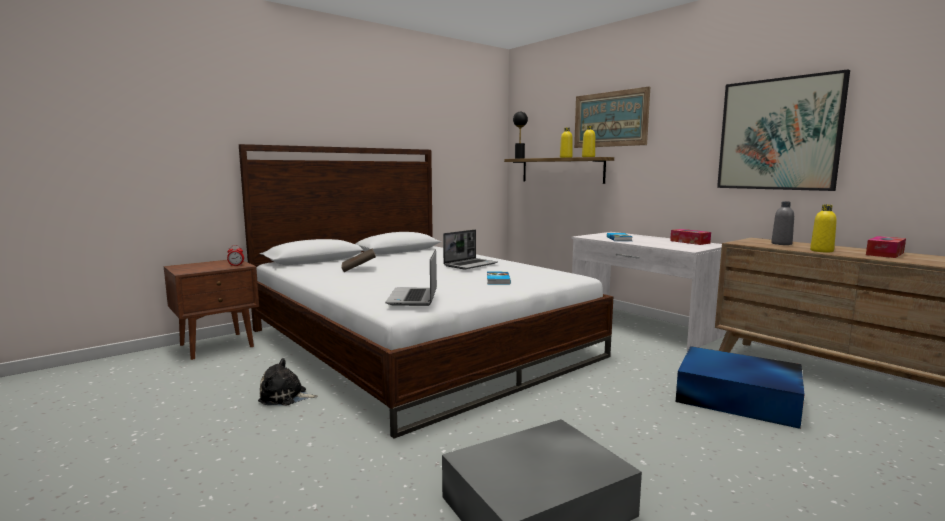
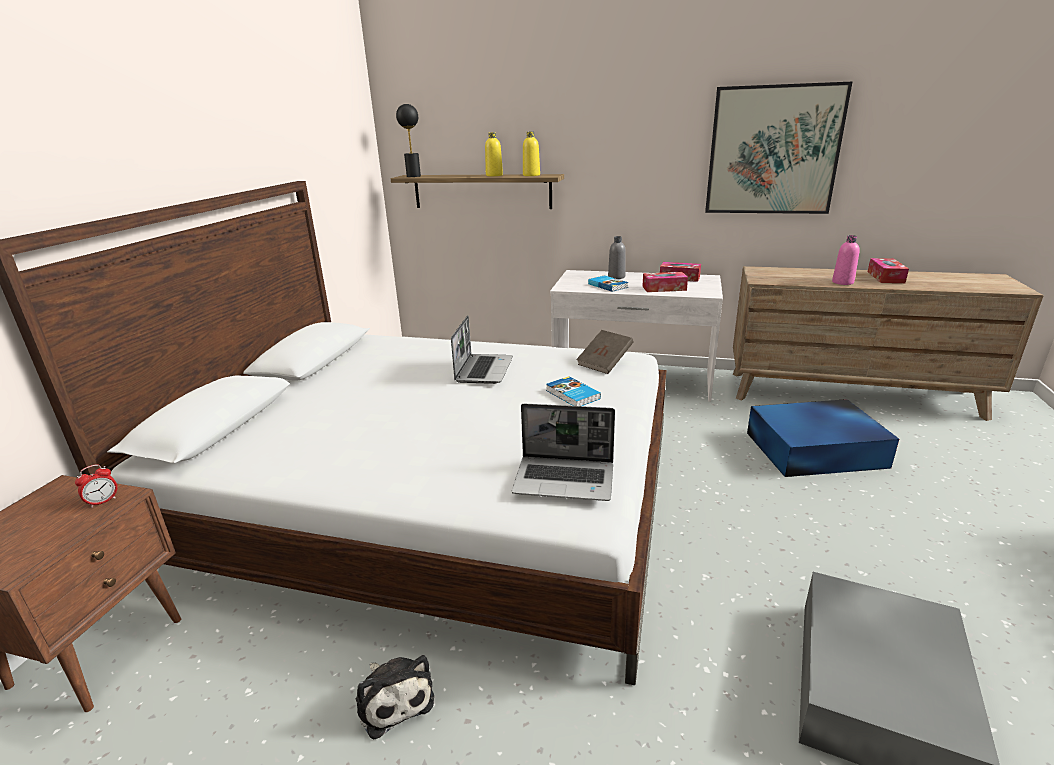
camera: 35 degrees left, 15 degrees up
plush toy [258,358,318,405] -> plush toy turned 90 degrees counterclockwise [356,655,434,740]
brown book [341,248,376,272] -> brown book moved to [576,330,634,374]
laptop [385,249,437,306] -> laptop turned 45 degrees counterclockwise [512,404,615,501]
picture [574,87,650,148] -> none
grey bottle [771,201,794,245] -> grey bottle moved to [608,236,626,279]
yellow bottle [810,205,837,253] -> pink bottle [832,235,860,285]
none -> tissue box [642,272,688,292]

